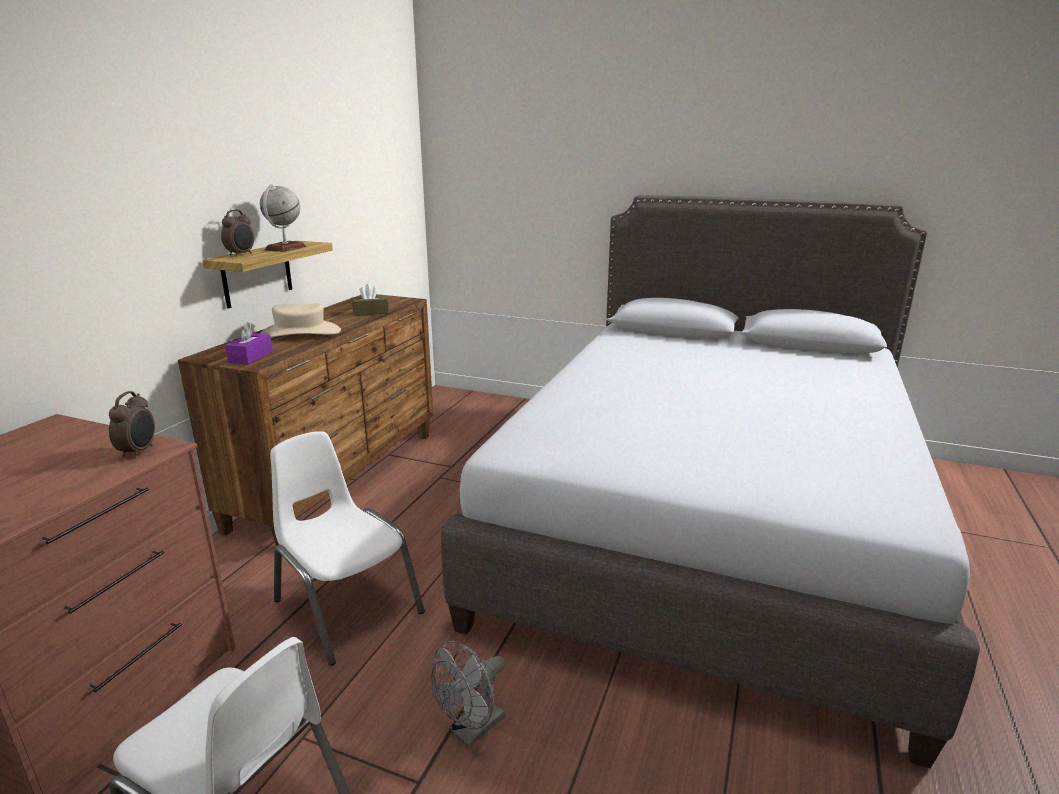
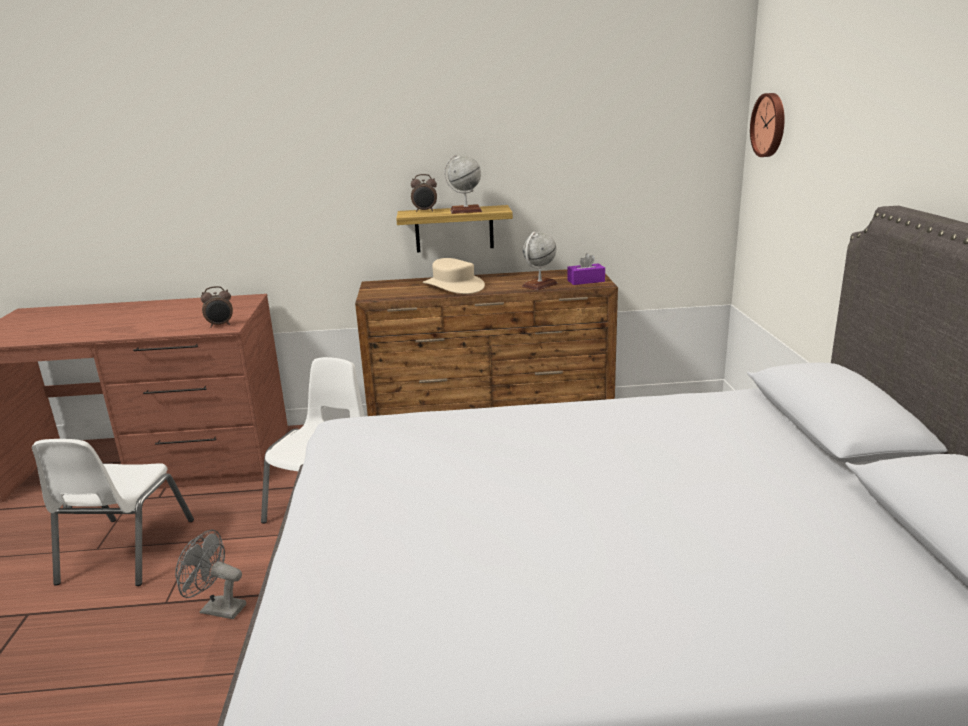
camera: 65 degrees right, 0 degrees up
purple tissue box [225,322,273,364] -> purple tissue box moved to [567,253,605,285]
brown tissue box [352,284,389,316] -> globe [522,232,558,291]
none -> wall clock [750,93,785,157]

